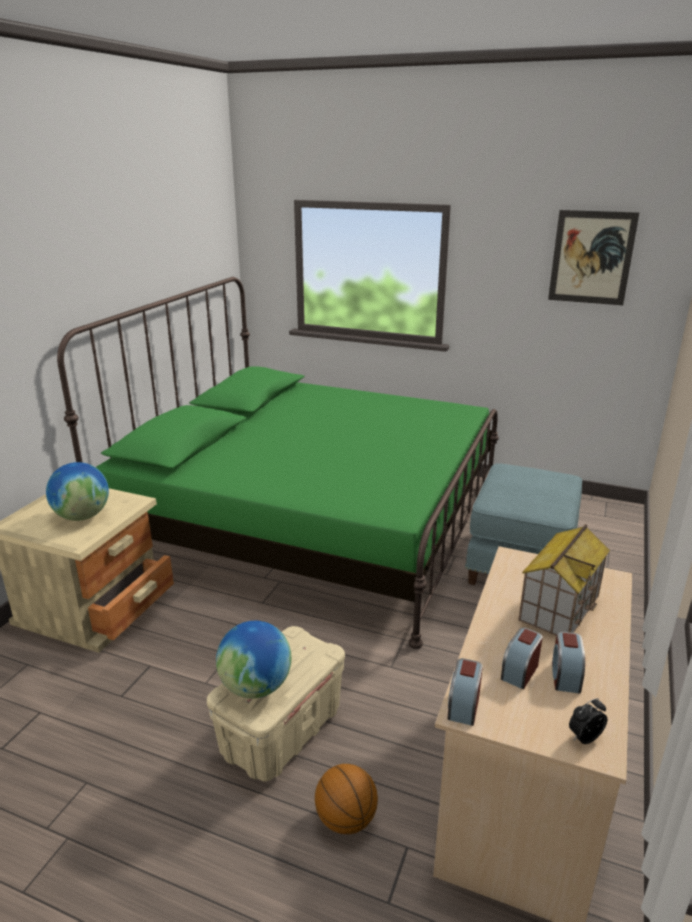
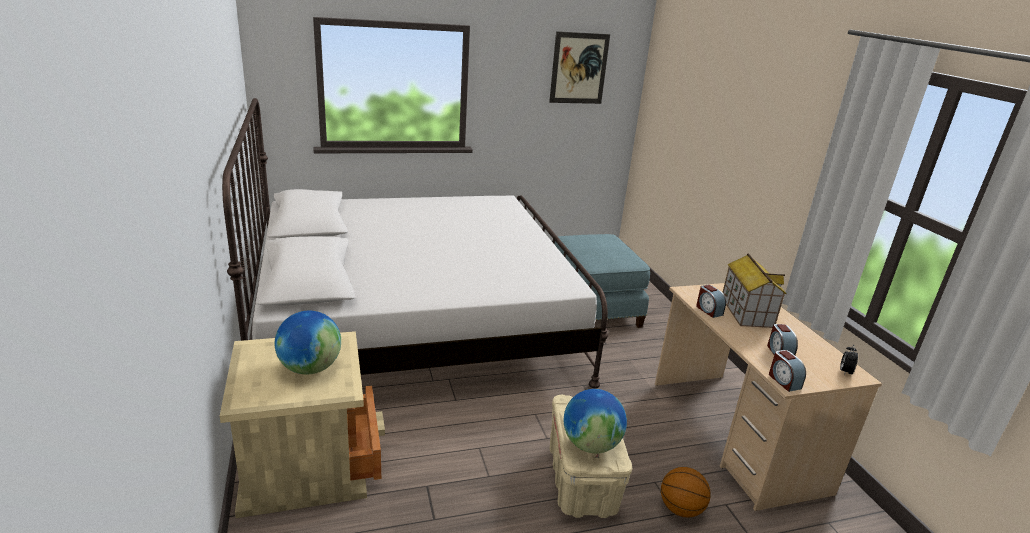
camera: 40 degrees left, 0 degrees up
green bed [57,277,499,649] -> white bed [222,98,608,388]
alarm clock [552,631,585,694] -> alarm clock moved to [696,285,726,318]

